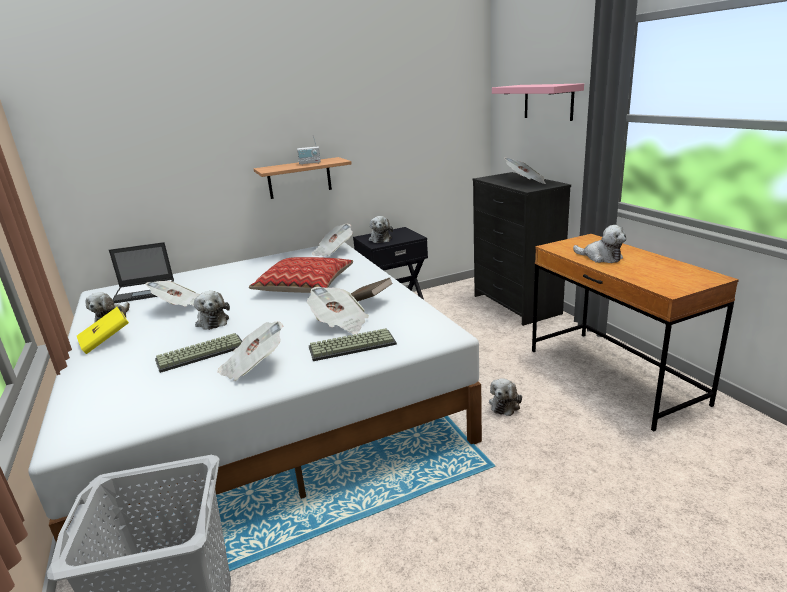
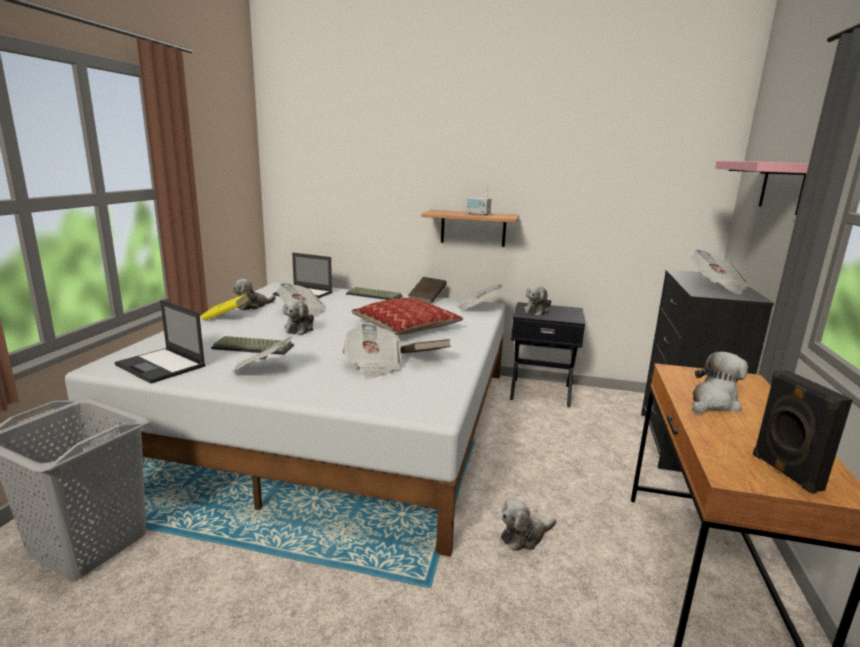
camera: 35 degrees right, 5 degrees down
keyboard [309,328,397,361] -> keyboard moved to [346,287,403,300]
plush toy [573,225,626,263] -> plush toy turned 120 degrees counterclockwise [692,352,748,414]
none -> laptop [115,300,206,384]
none -> brown book [408,277,447,304]
none -> black speaker [753,370,853,494]

